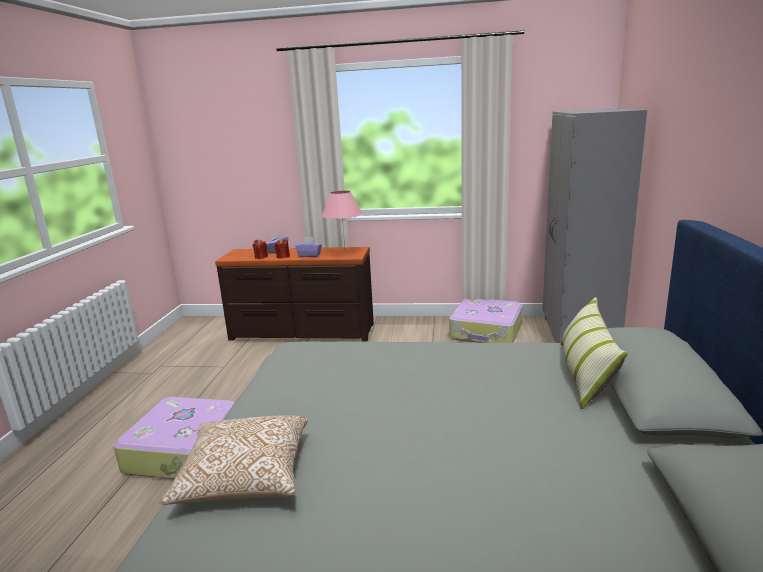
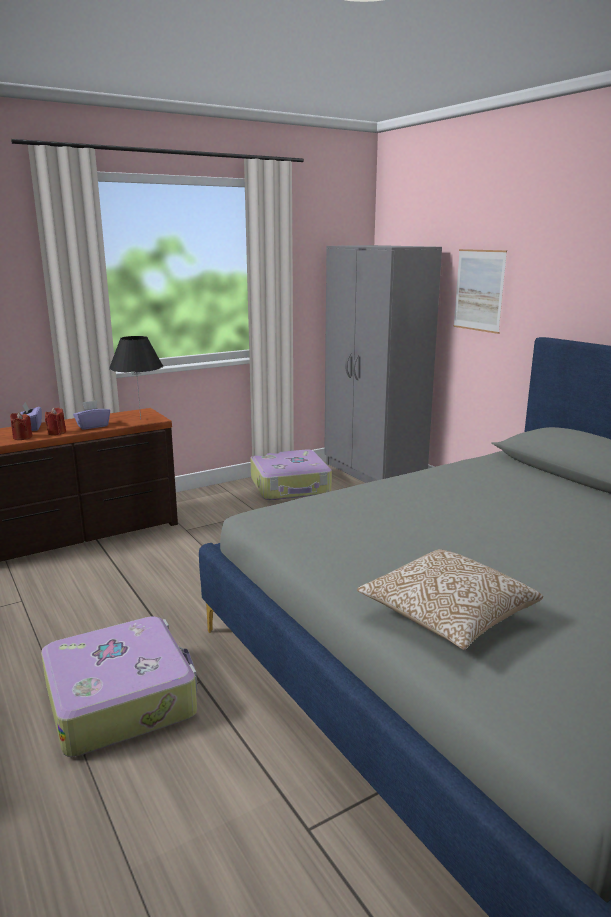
camera: 40 degrees left, 0 degrees up
pink table lamp [322,190,363,248] -> black table lamp [109,336,163,420]
pillow [560,297,628,409] -> none
none -> picture [453,249,507,334]

